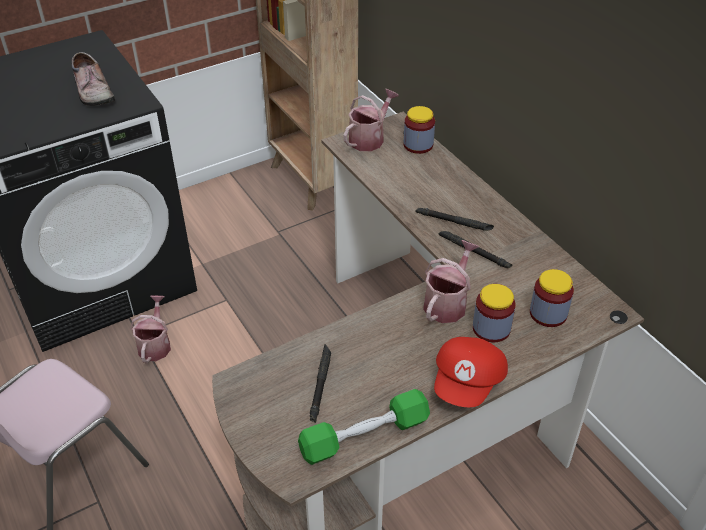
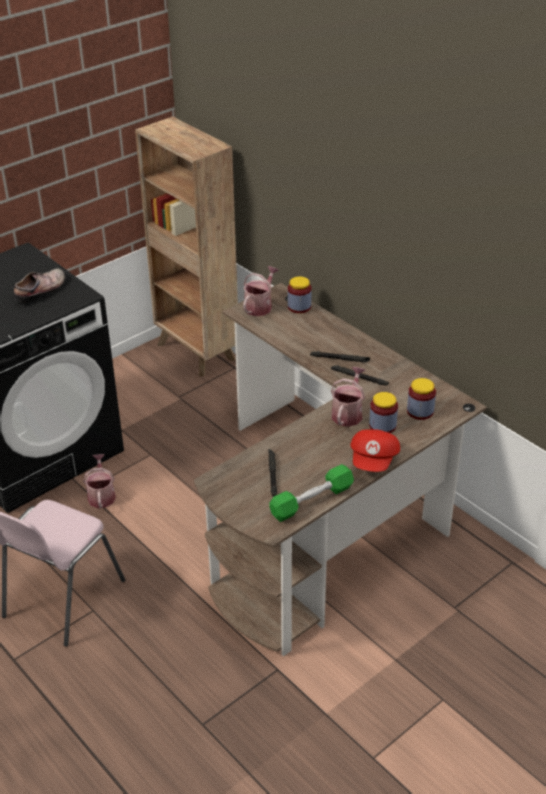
camera: 10 degrees left, 5 degrees down
shoe [72,52,115,106] -> shoe turned 105 degrees counterclockwise [14,268,65,303]

